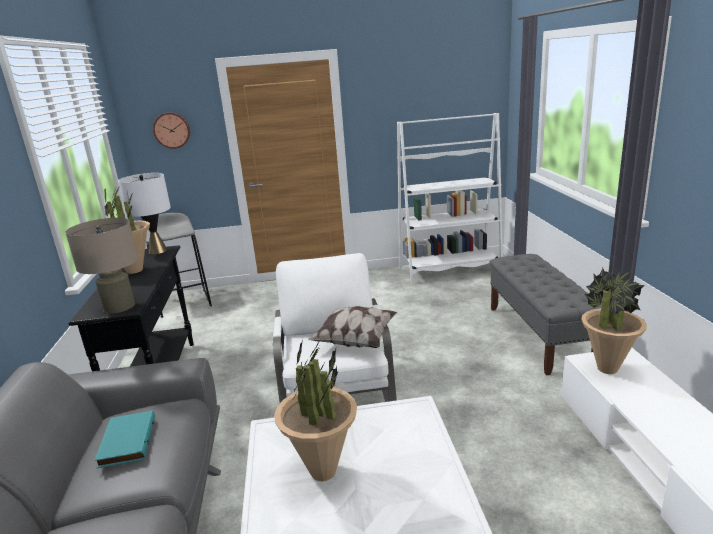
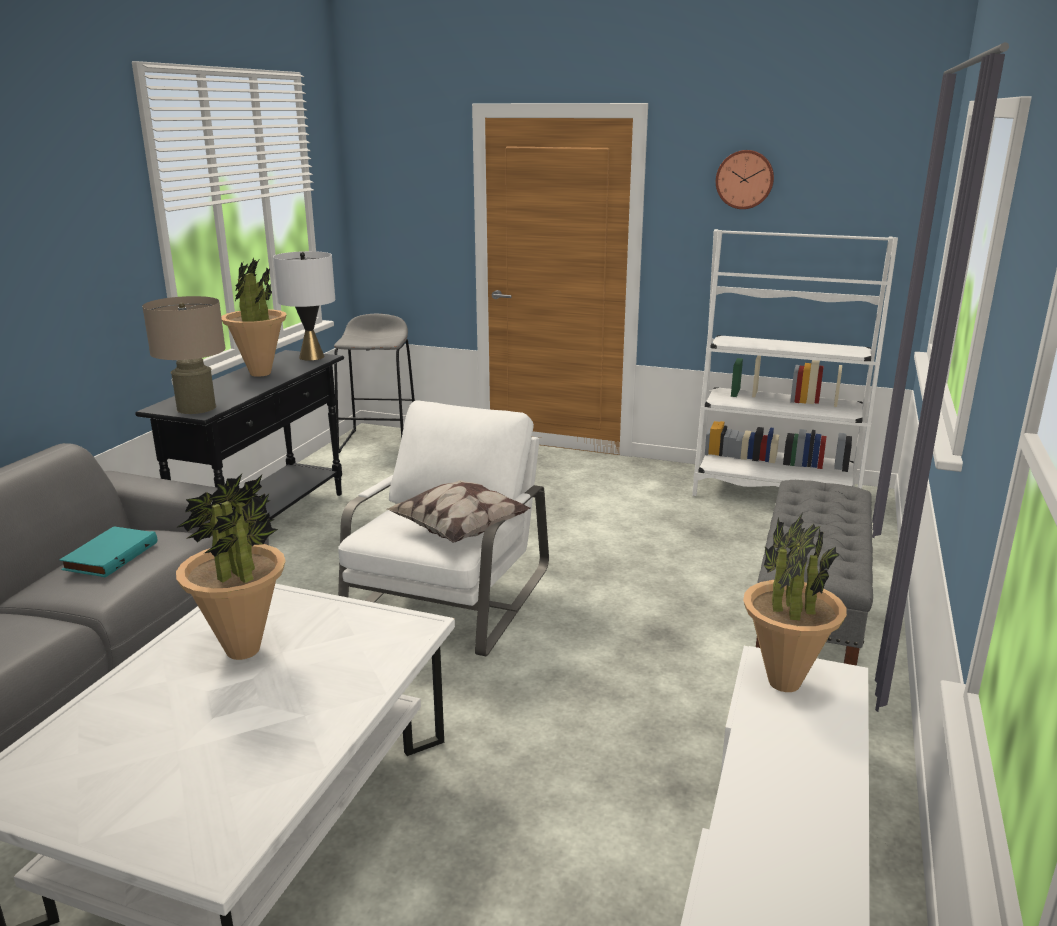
camera: 25 degrees right, 0 degrees up
wall clock [153,112,190,149] -> wall clock moved to [716,150,774,209]

